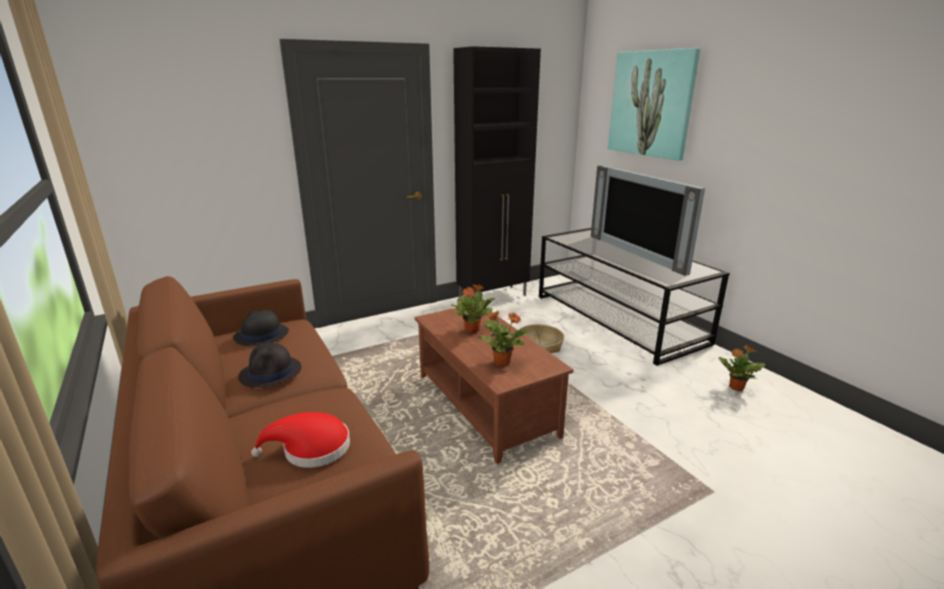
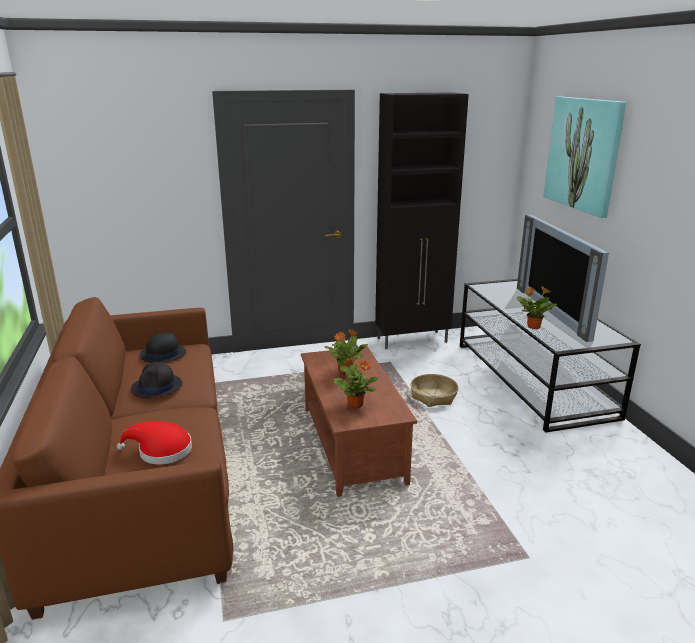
camera: 15 degrees right, 0 degrees up
potted plant [718,345,765,391] -> potted plant moved to [517,286,557,329]

